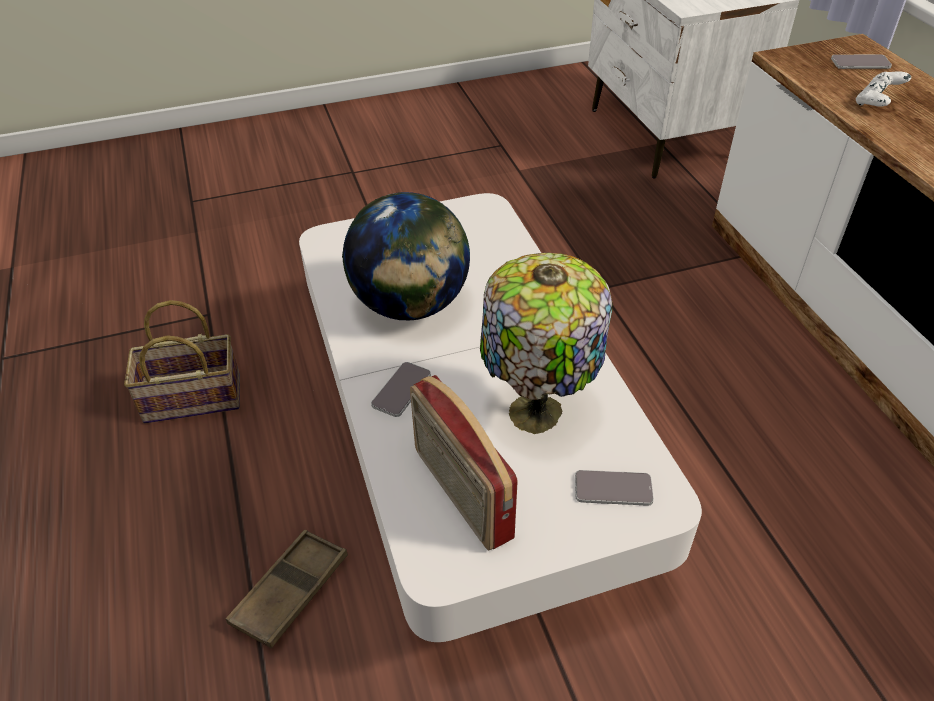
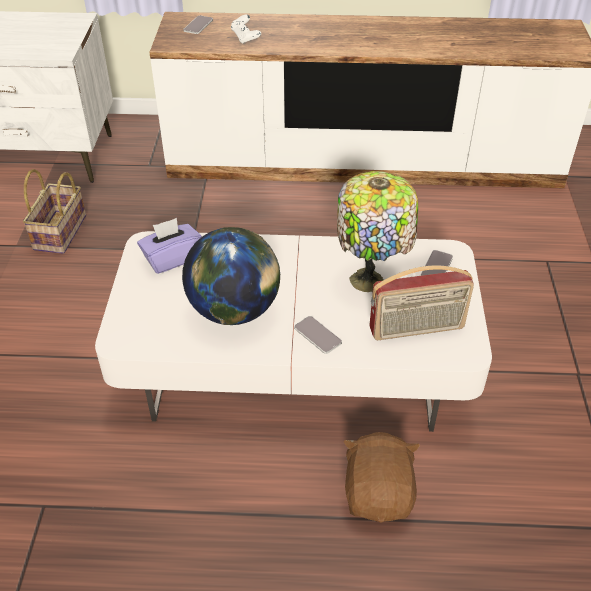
camera: 70 degrees left, 0 degrees up
basket [124,300,240,423] -> basket moved to [23,169,86,254]
brown tray [226,530,348,649] -> brown plush toy [343,432,420,523]
none -> purple tissue box [137,218,202,274]

